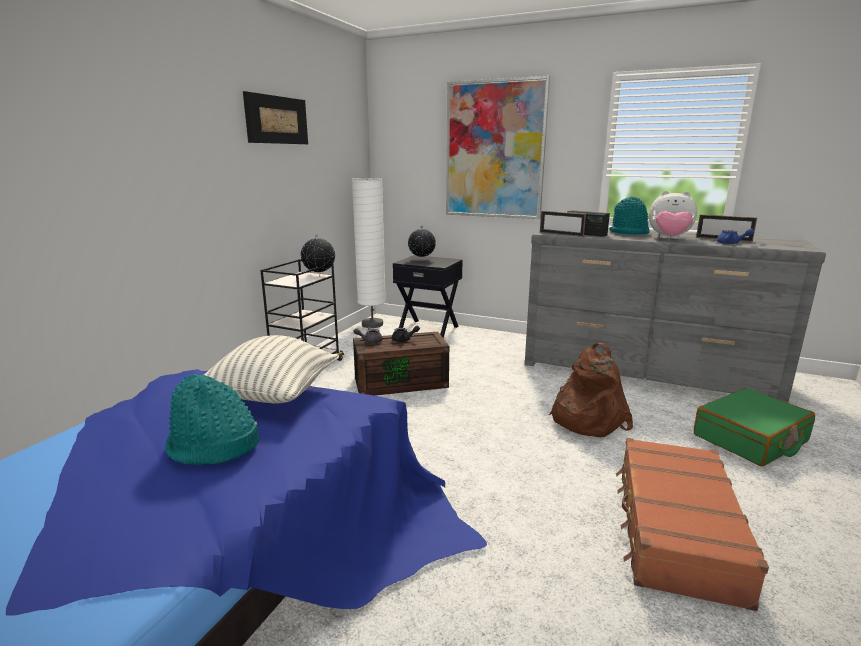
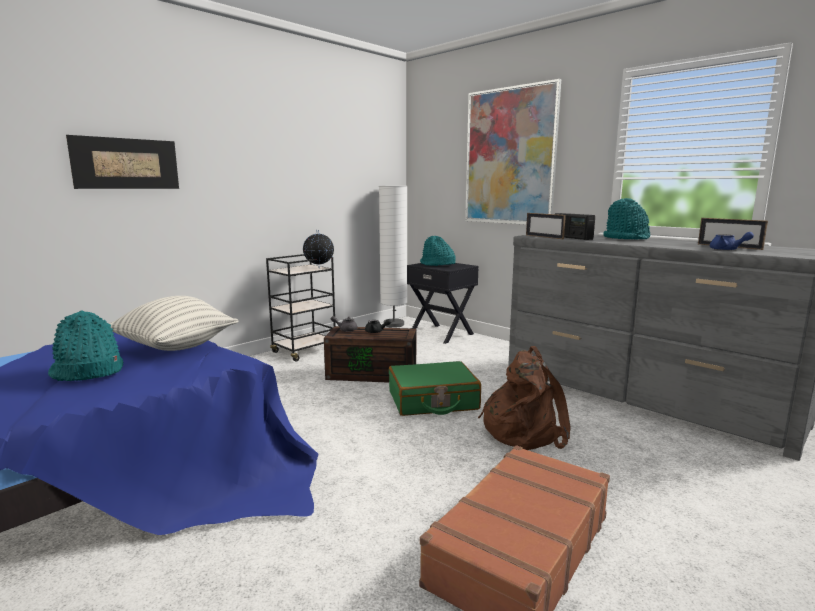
camera: 20 degrees right, 5 degrees down
picture [243,91,308,144] -> picture moved to [66,135,179,189]
globe [408,225,436,261] -> turquoise hat [420,236,456,266]
plush toy [649,191,697,239] -> none
green suitcase [694,388,815,466] -> green suitcase moved to [389,361,481,416]

